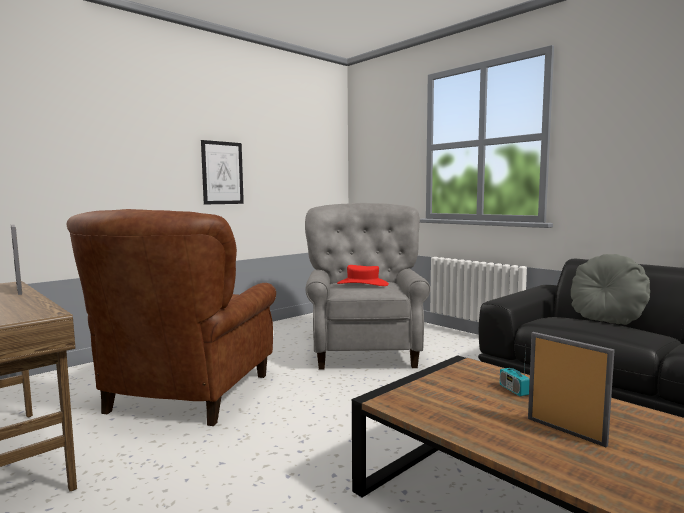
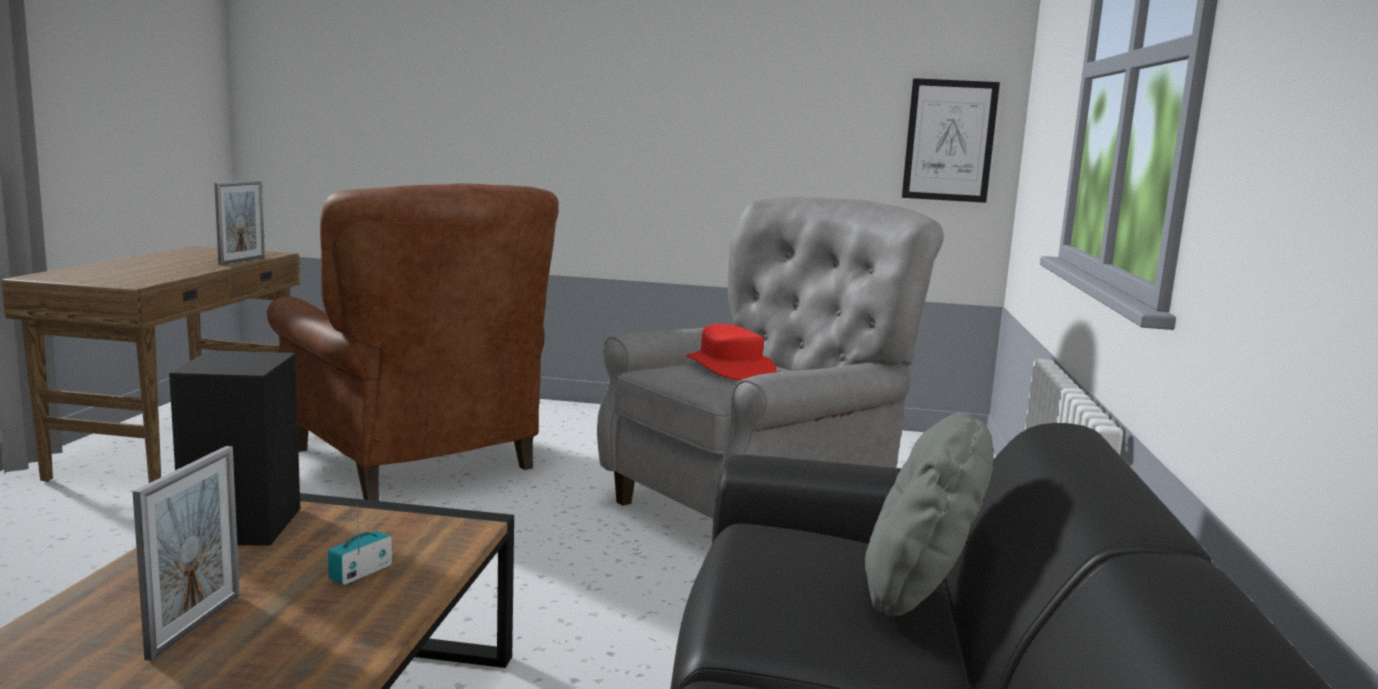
camera: 50 degrees right, 5 degrees up
brown armchair [67,209,276,426] -> brown armchair turned 105 degrees counterclockwise [267,183,559,501]
picture [201,140,244,204] -> picture moved to [902,78,1000,203]
none -> black speaker [169,350,300,546]

